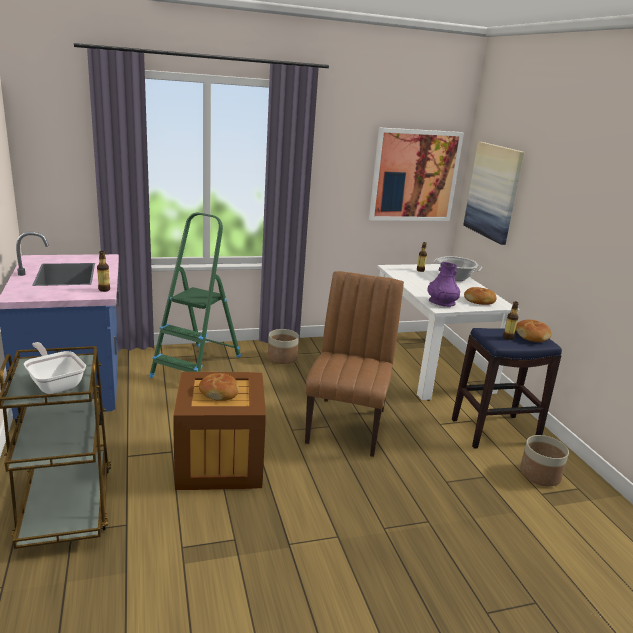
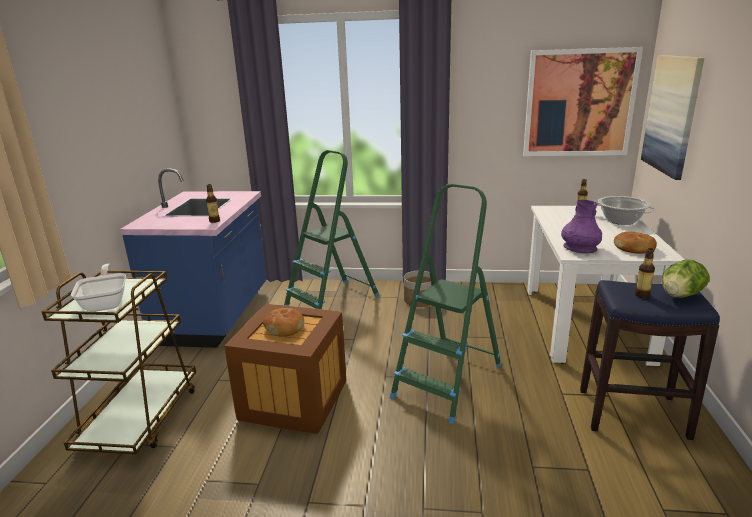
camera: 25 degrees right, 0 degrees up
brown chair [305,271,404,457] -> green step ladder [390,184,501,424]
bread [516,319,551,342] -> lettuce [662,260,710,298]
planter [520,435,569,486] -> none

